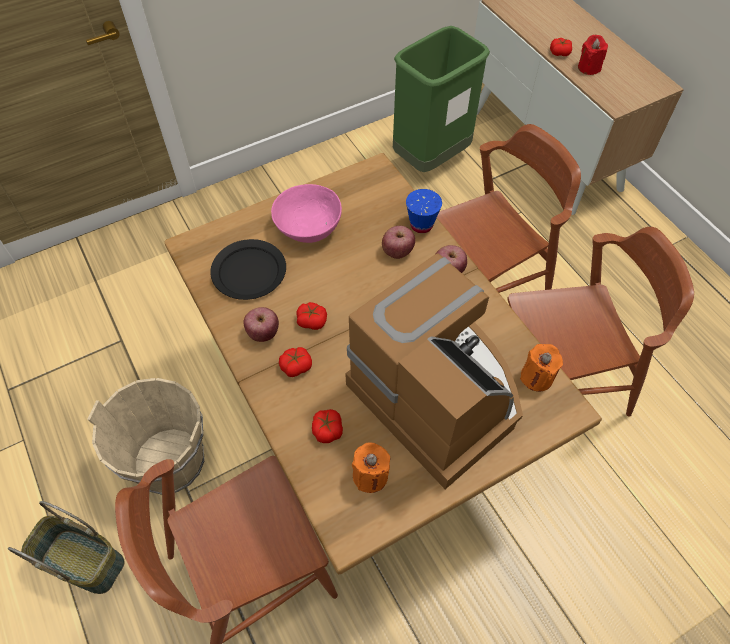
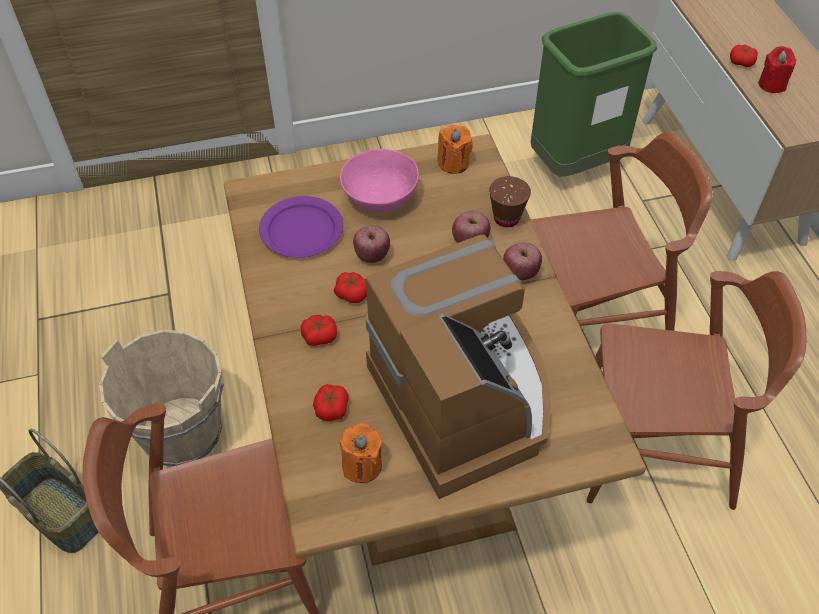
camera: 15 degrees right, 5 degrees down
black plate [210,239,286,300] -> purple plate [259,196,343,258]
apple [243,307,279,342] -> apple moved to [353,226,390,263]
blue cup [406,189,442,233] -> brown cup [489,176,531,227]
orange candle [520,344,563,392] -> orange candle moved to [437,124,473,174]

